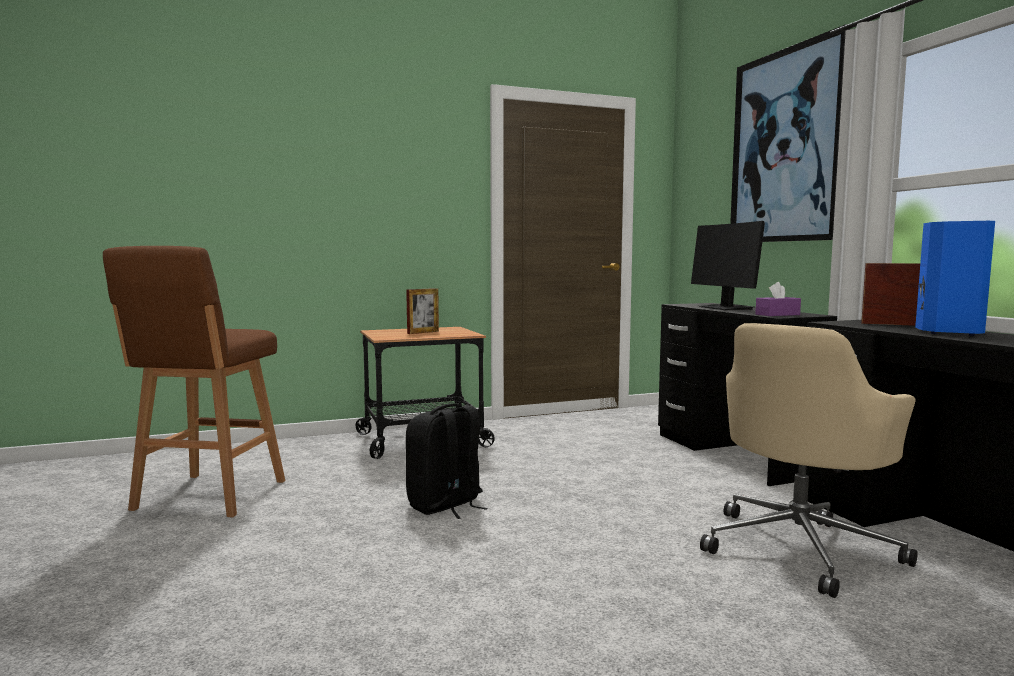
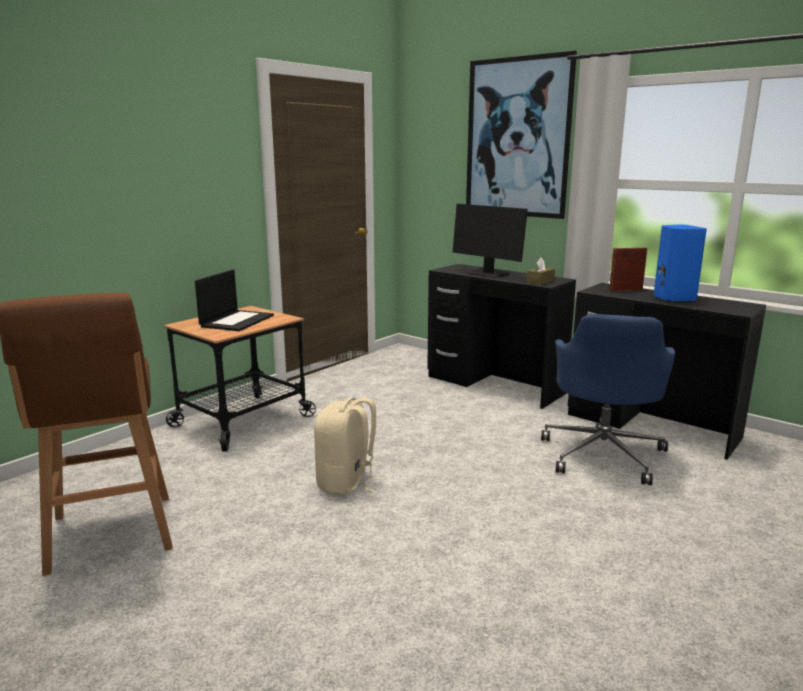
camera: 30 degrees left, 10 degrees up
picture frame [406,288,439,334] -> laptop [195,269,274,331]
black backpack [406,404,488,519] -> beige backpack [314,397,387,497]
beige office chair [700,323,917,598] -> blue office chair [541,314,675,485]
purple tissue box [755,282,801,316] -> brown tissue box [527,257,555,285]

